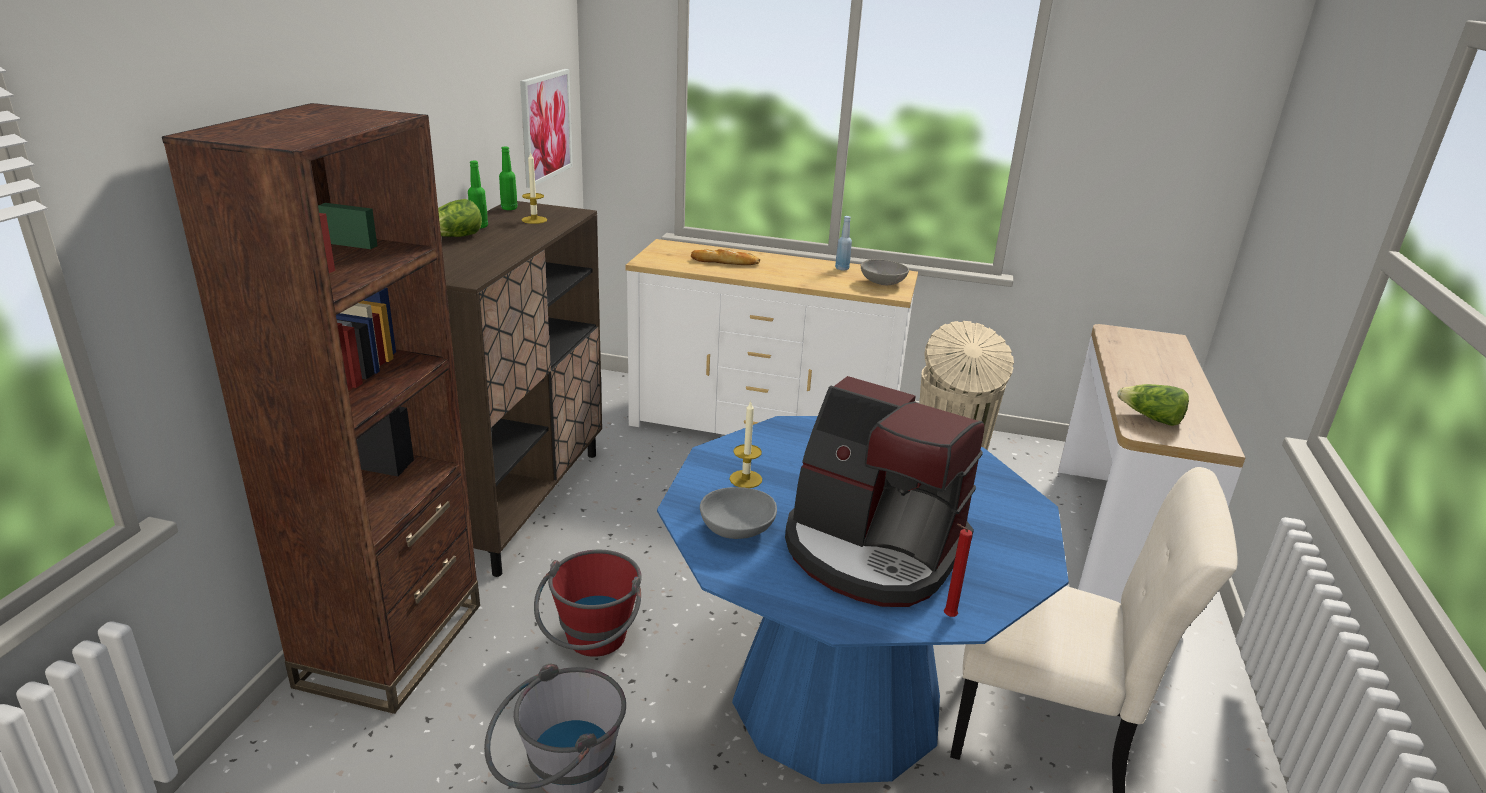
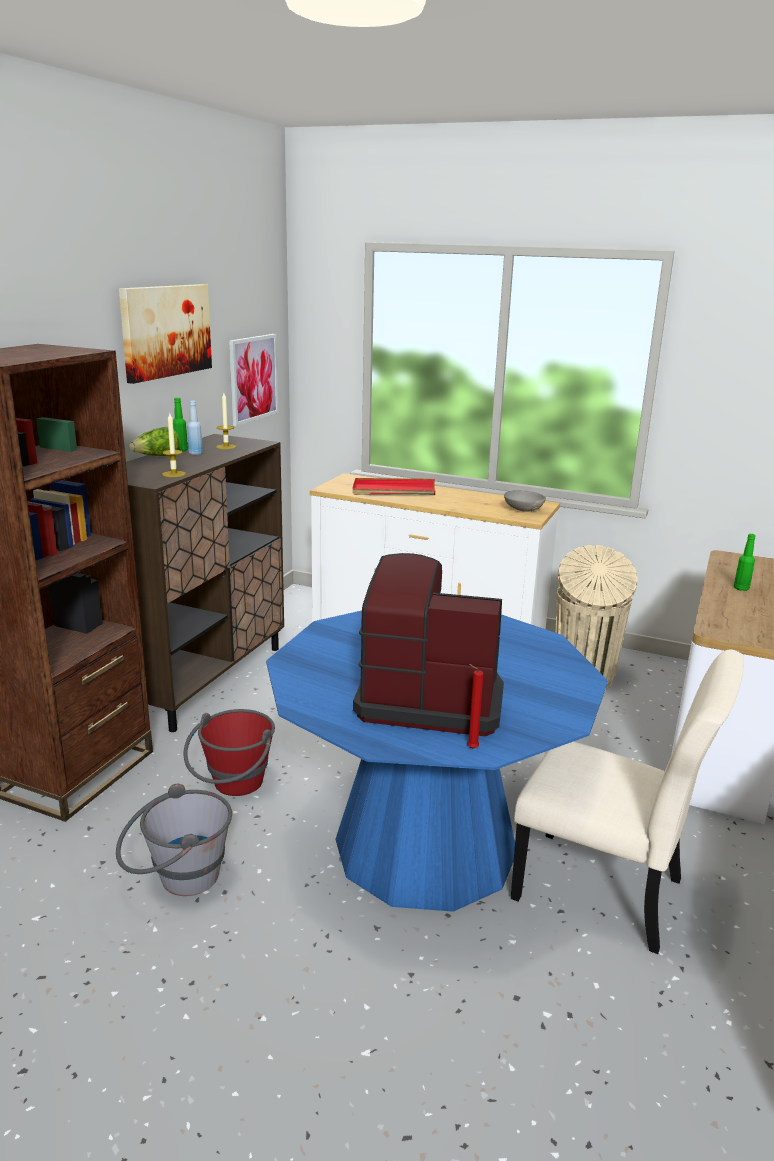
camera: 10 degrees right, 5 degrees down
green bottle [499,147,518,210] -> green bottle moved to [734,534,756,591]
bread [691,249,760,265] -> red tray [352,478,435,495]
grey bowl [700,487,777,539] -> none
candle [729,401,762,488] -> candle moved to [162,413,186,477]
coffee machine [785,376,984,607] -> coffee machine turned 150 degrees clockwise [353,553,504,736]
blue bottle [835,216,852,271] -> blue bottle moved to [187,400,203,455]
lettuce [1117,384,1189,426] -> none
none -> picture [119,284,212,384]

